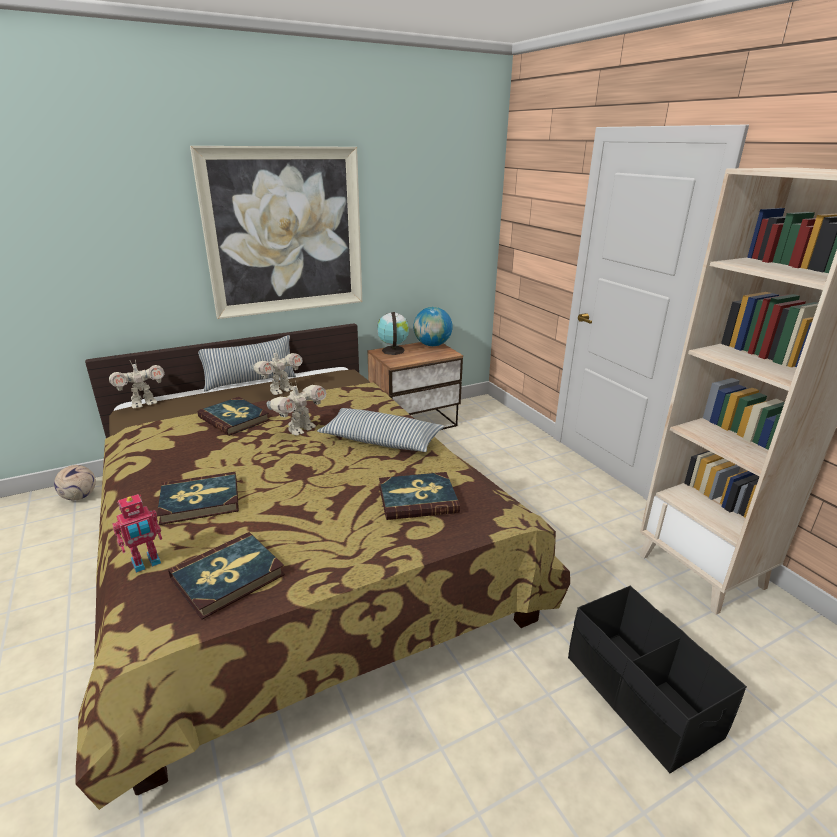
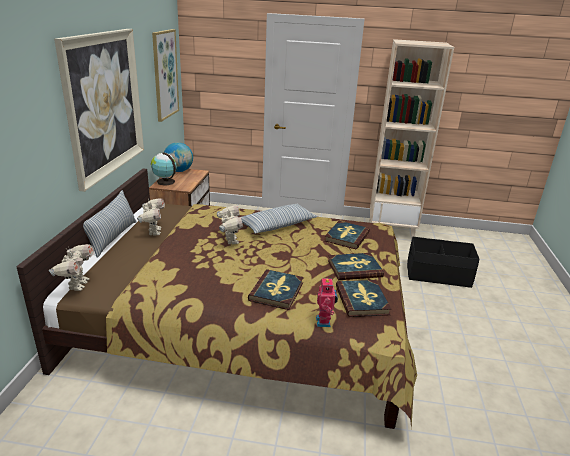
camera: 55 degrees left, 0 degrees up
football [54,465,96,501] -> none
book [197,397,270,436] -> book moved to [328,253,384,280]
none -> picture [152,29,179,122]

